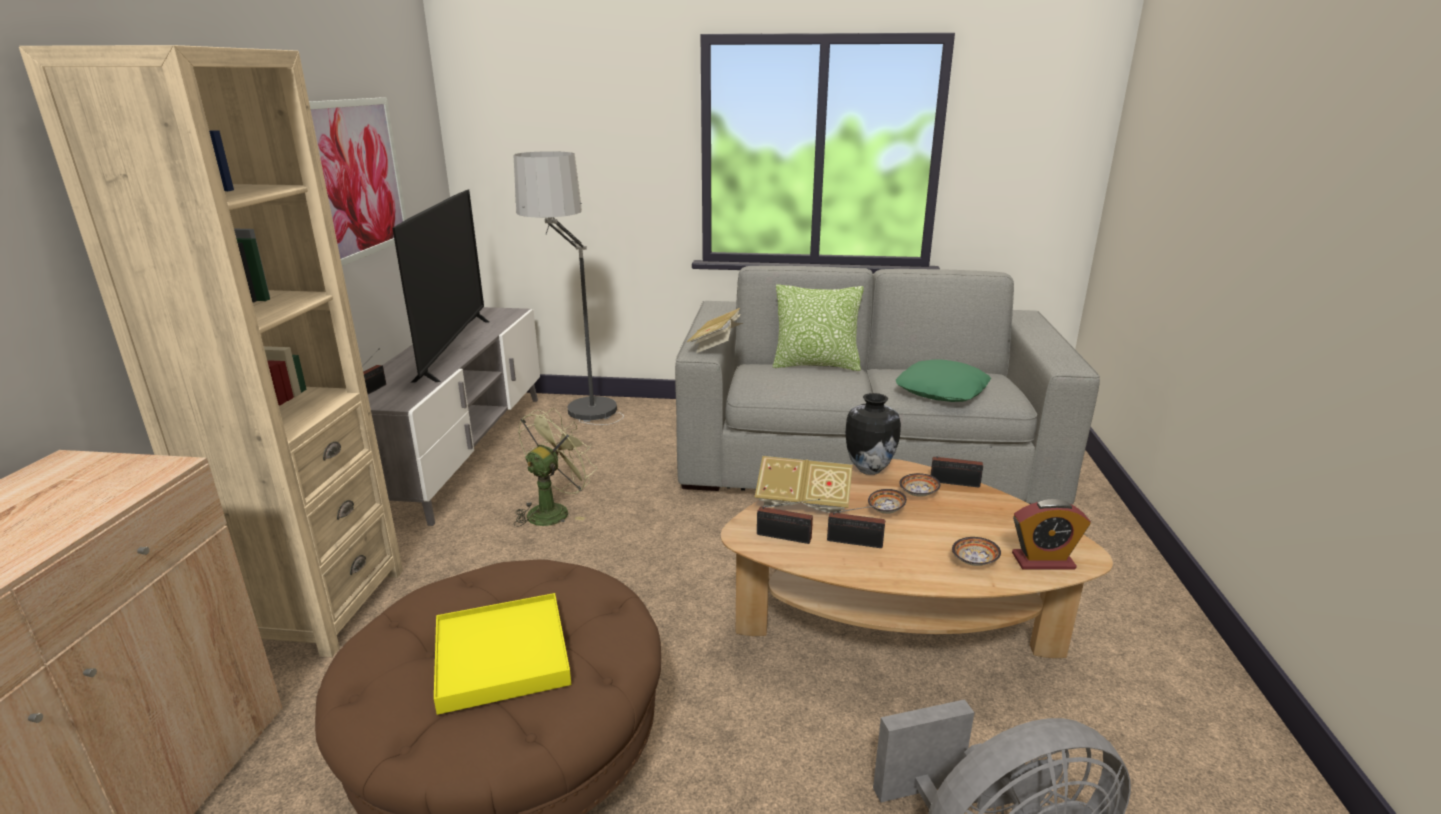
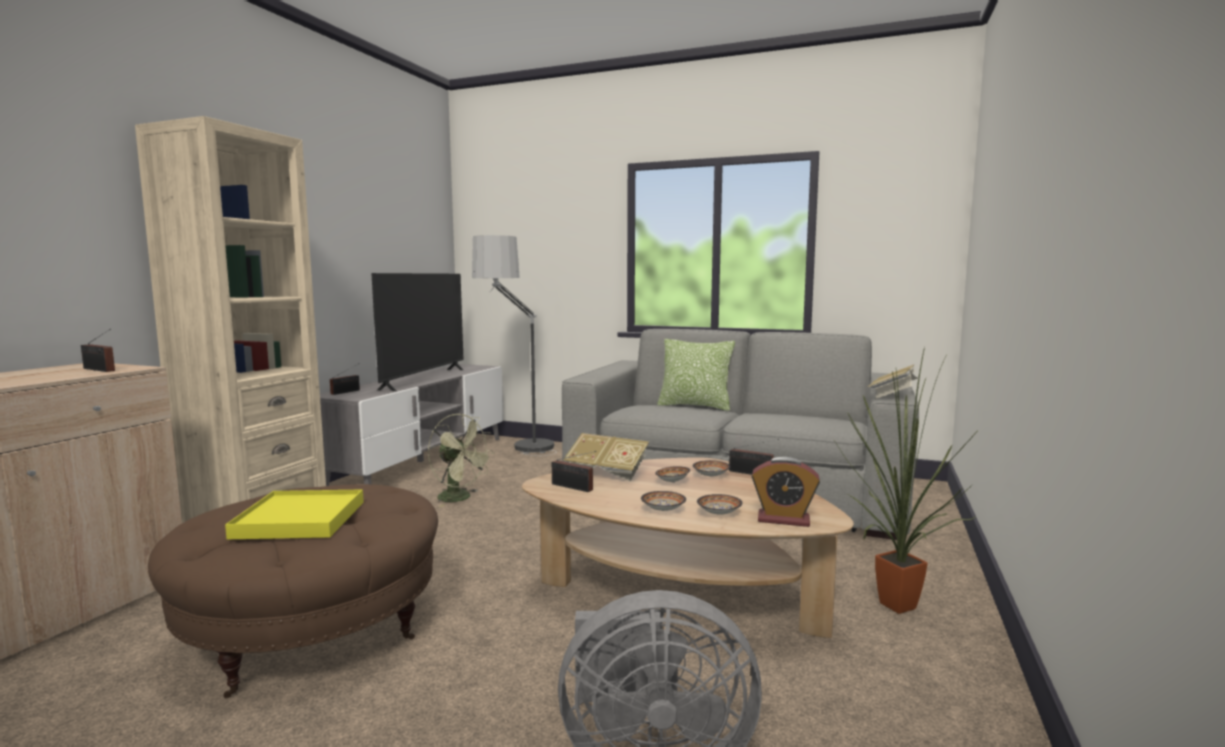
camera: 15 degrees right, 15 degrees down
picture [309,97,407,266] -> none
green fan [514,408,597,527] -> green fan turned 75 degrees clockwise [428,414,494,507]
book [687,308,743,353] -> book moved to [868,365,918,399]
radio [827,503,894,548] -> radio moved to [81,329,115,372]
vase [845,393,901,475] -> none
green pillow [895,359,991,402] -> none
none -> bowl [641,491,686,511]
none -> potted plant [834,347,976,614]

